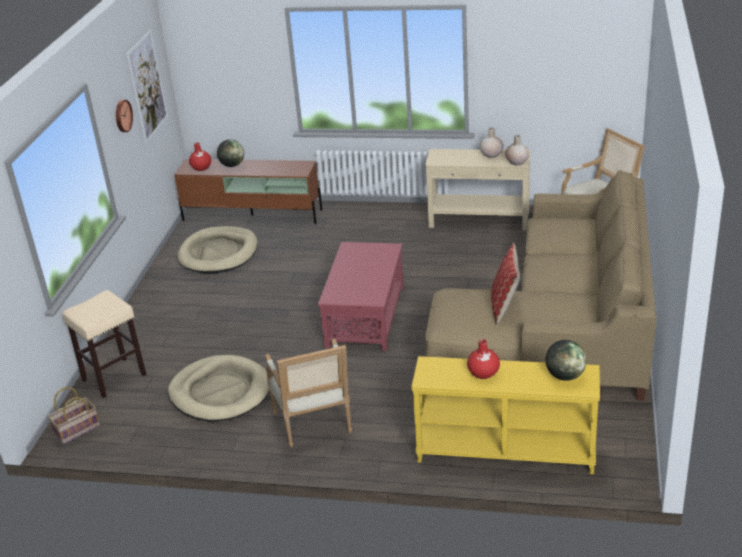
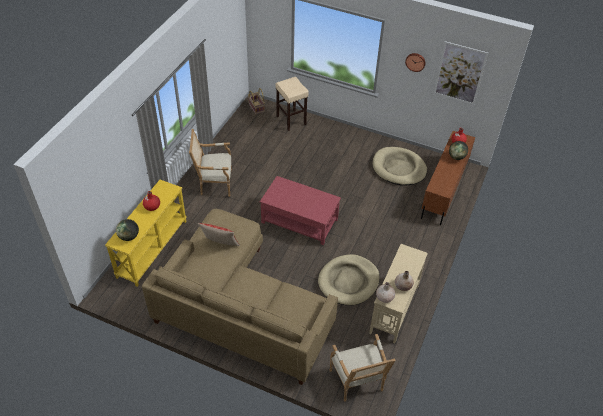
camera: 100 degrees right, 15 degrees up
beige dog bed [168,355,269,421] -> beige dog bed moved to [318,254,380,305]

